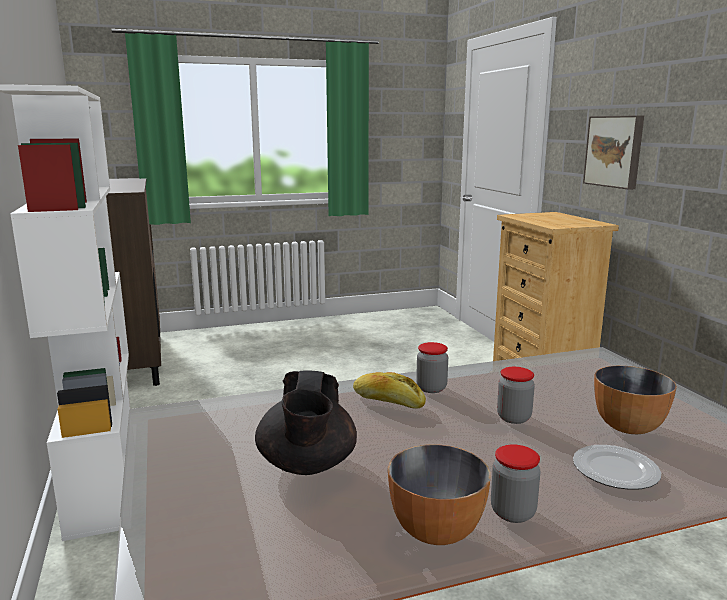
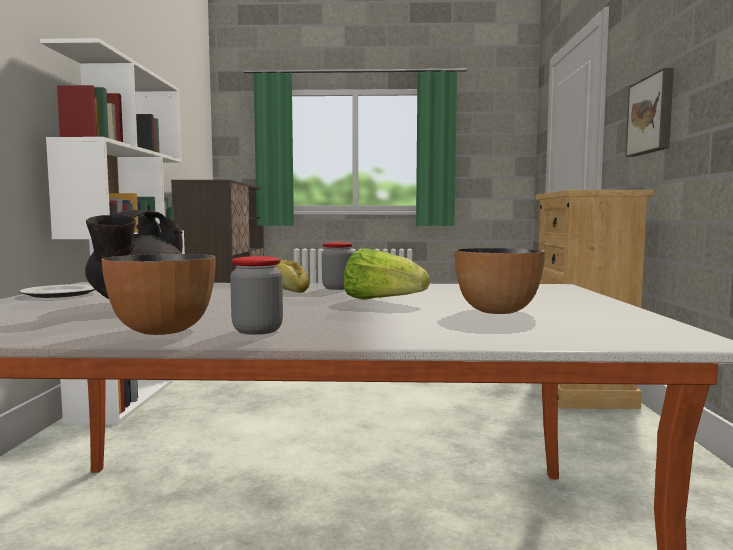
camera: 20 degrees right, 10 degrees down
jar [497,367,535,424] -> lettuce [343,248,430,300]
plate [573,445,661,490] -> plate moved to [20,284,95,298]

